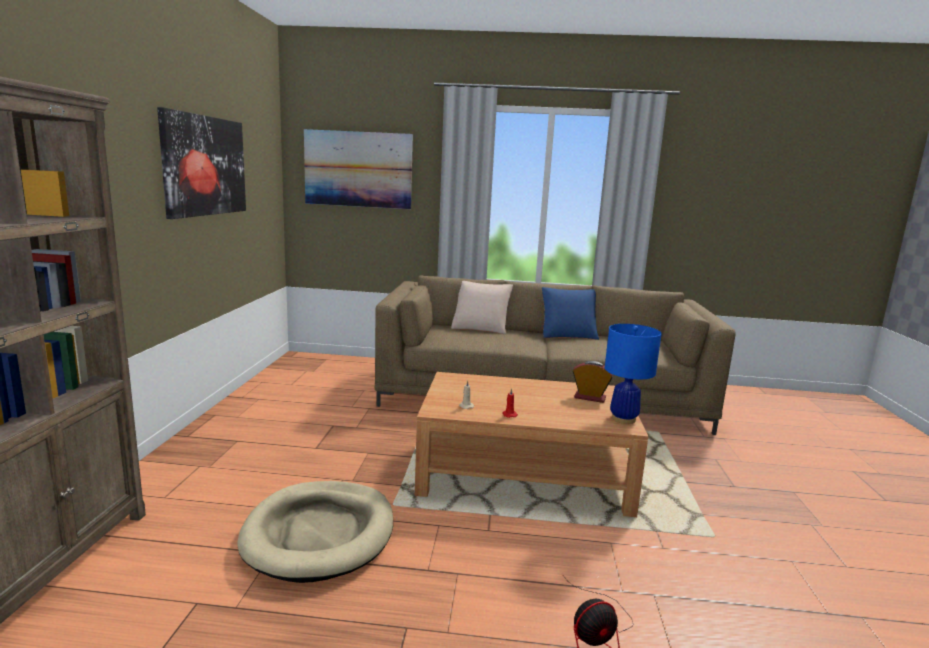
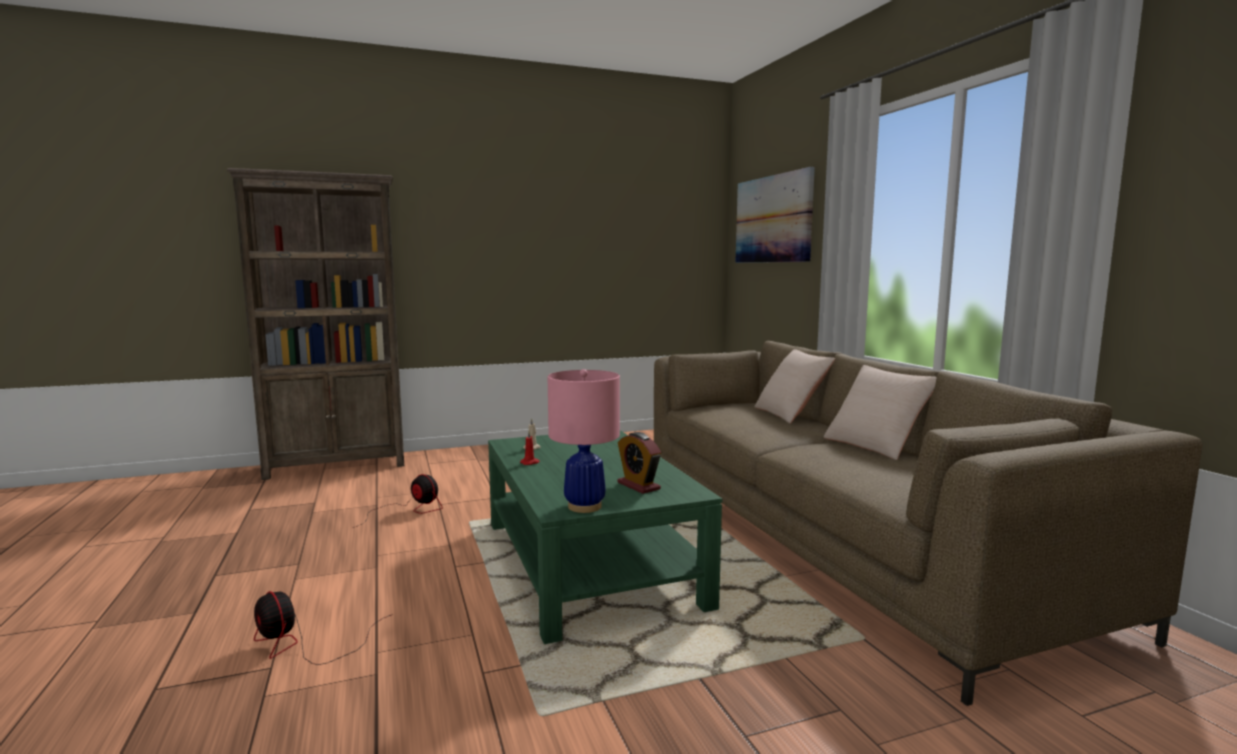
camera: 65 degrees right, 5 degrees down
picture [157,107,246,219] -> none
beige dog bed [237,481,393,583] -> fan [353,474,443,528]
brown coffee table [415,372,648,517] -> green coffee table [488,430,722,644]
blue pillow [542,287,599,340] -> beige pillow [824,365,937,460]
alarm clock [573,361,613,403] -> alarm clock turned 150 degrees clockwise [618,432,661,494]
blue table lamp [605,324,662,424] -> pink table lamp [547,369,620,513]

